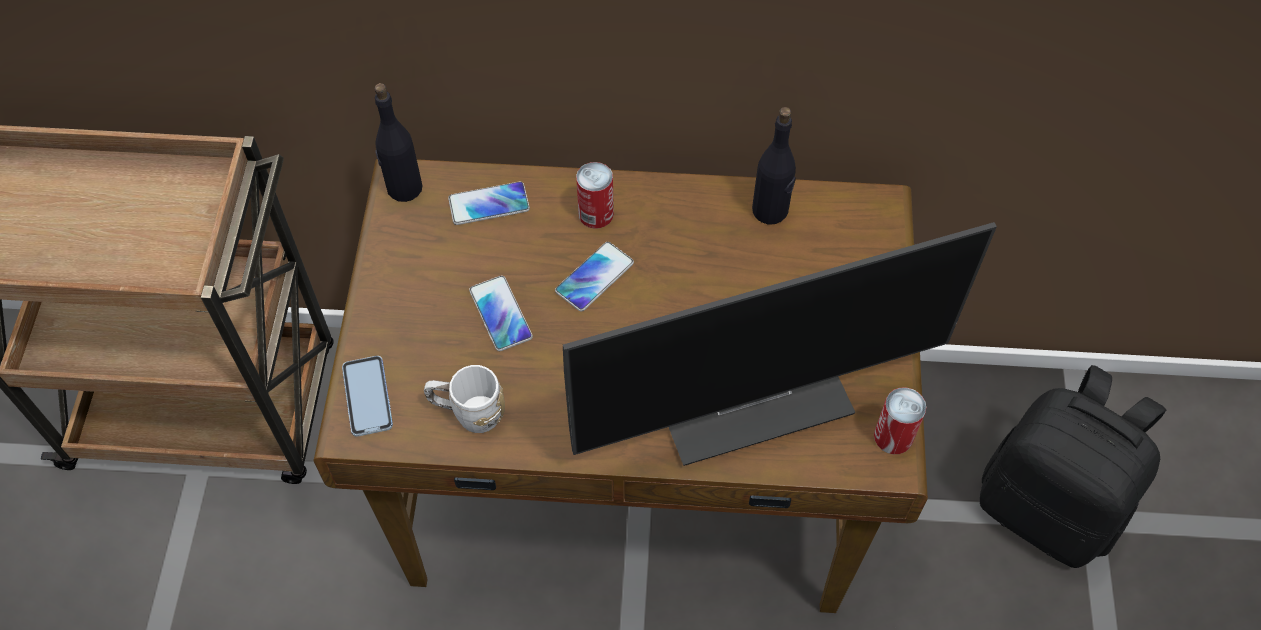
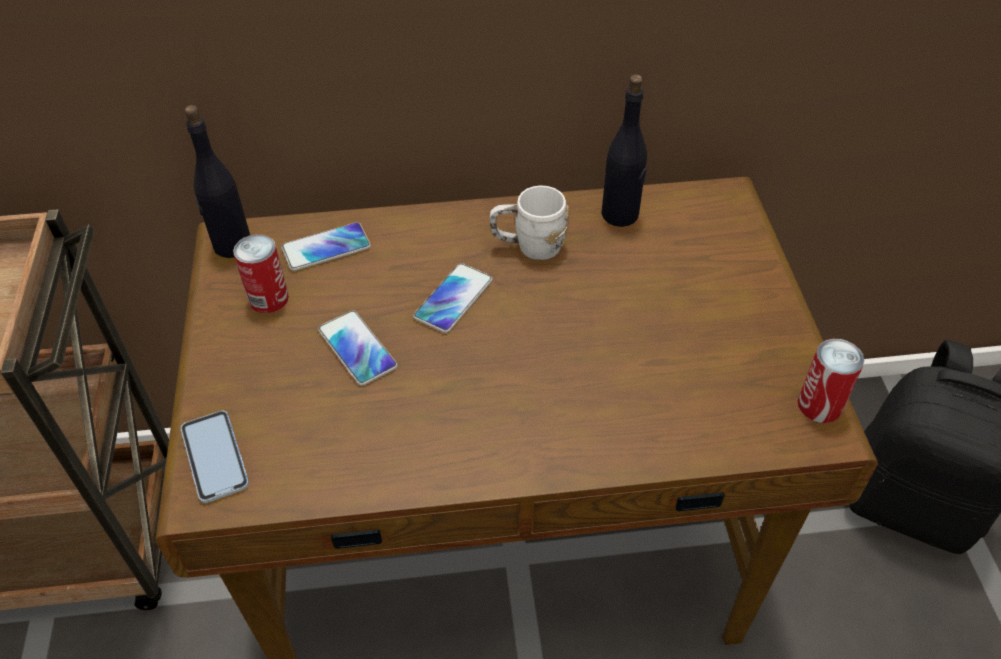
camera: 10 degrees left, 10 degrees down
white mug [424,365,505,433] -> white mug moved to [490,185,569,260]
monitor [563,222,997,466] -> none
can [576,162,614,229] -> can moved to [233,234,289,313]

